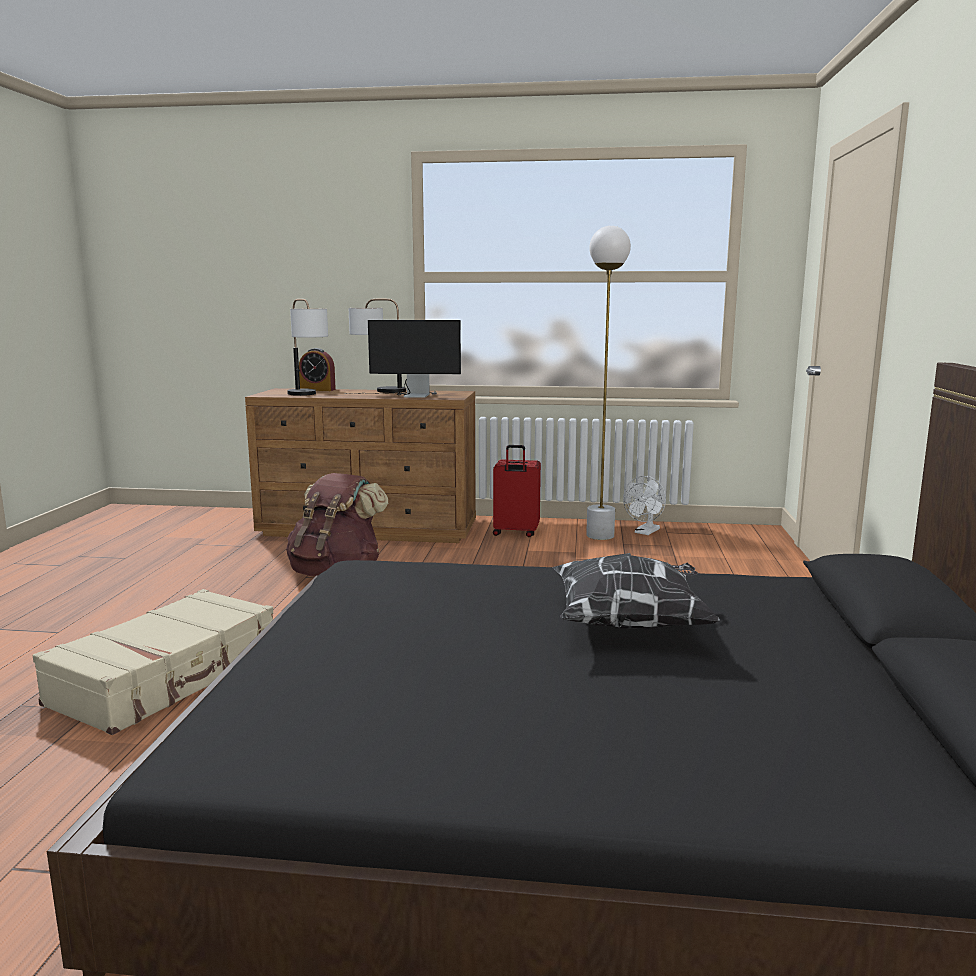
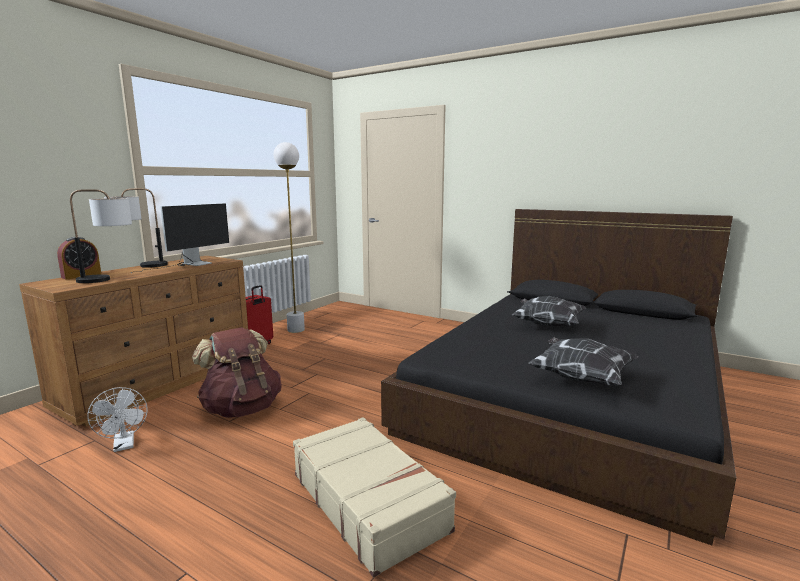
camera: 65 degrees left, 0 degrees up
white fan [623,476,666,535] -> white fan moved to [87,387,148,452]
none -> pillow [528,337,639,385]

